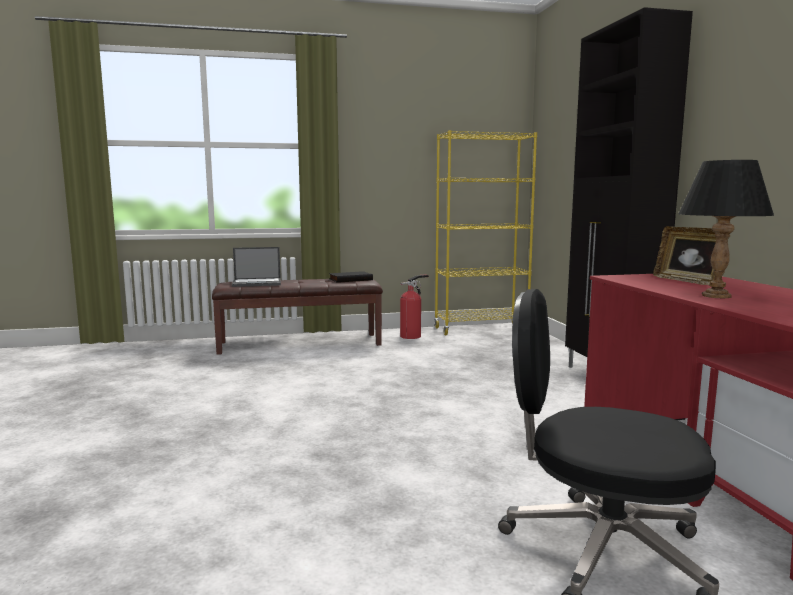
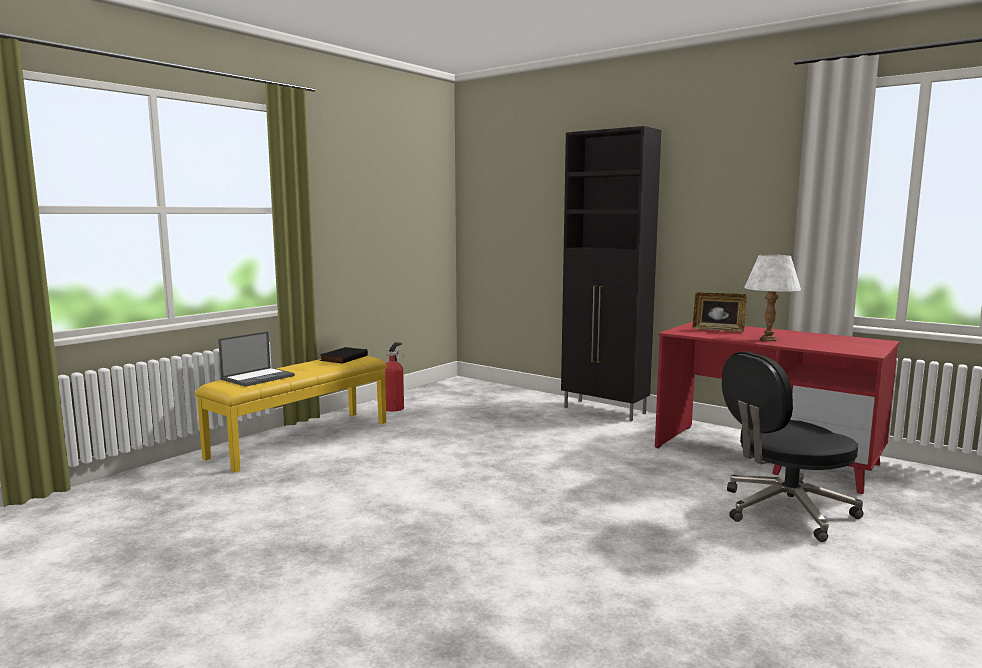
camera: 40 degrees left, 0 degrees up
brown bench [212,279,383,355] -> yellow bench [195,356,387,472]
yellow bookcase [434,130,537,335] -> none
black table lamp [678,160,774,298] -> white table lamp [744,255,801,341]

